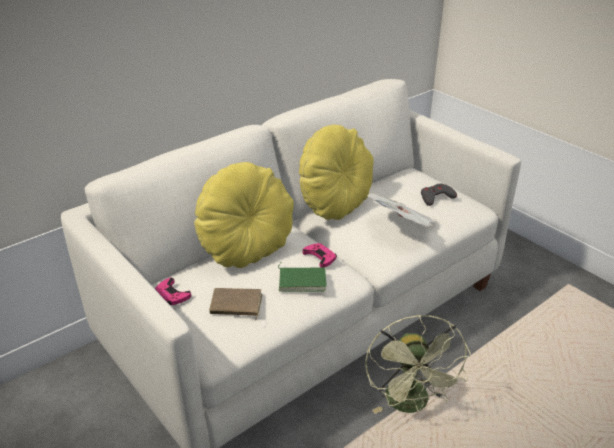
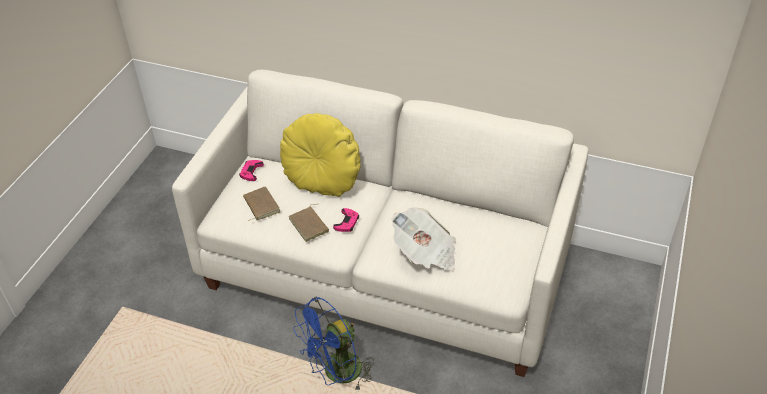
camera: 60 degrees right, 10 degrees up
green book [278,262,327,292] -> brown book [289,204,329,242]
yellow pillow [299,124,374,220] -> none
green fan [365,314,471,414] -> blue fan [293,297,374,391]
grey game controller [421,184,457,206] -> none

